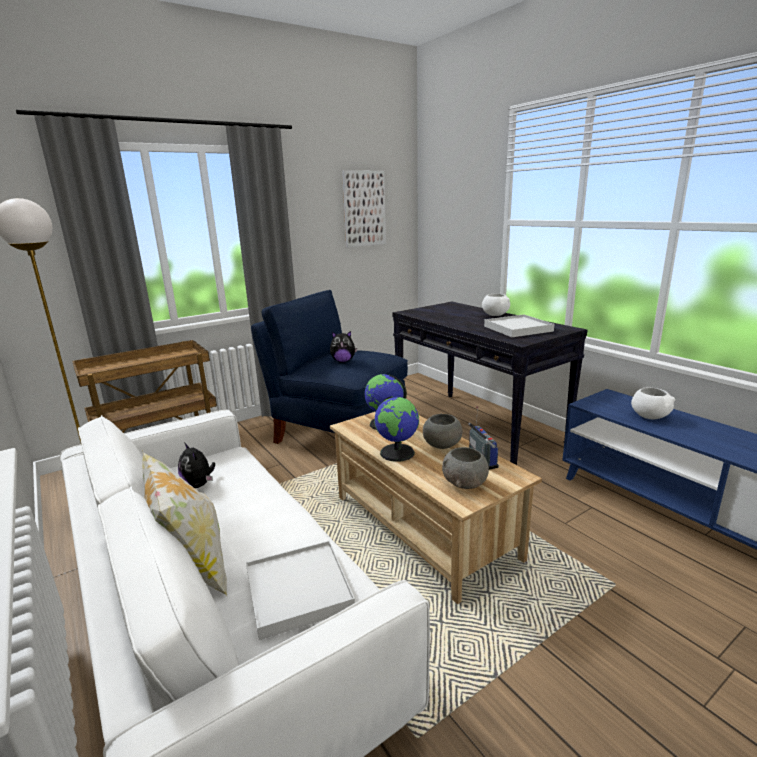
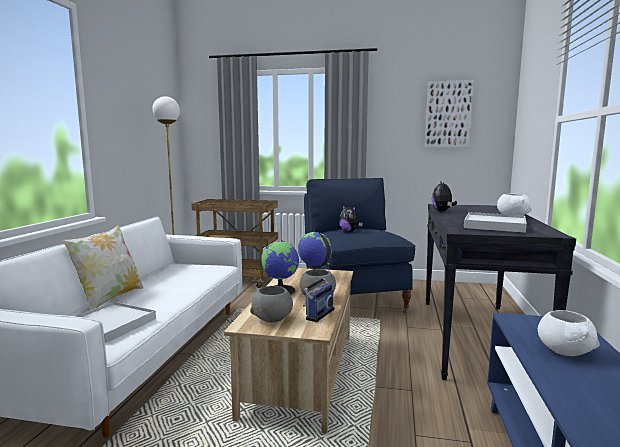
camera: 45 degrees right, 10 degrees down
plush toy [178,442,215,488] -> plush toy moved to [432,181,457,211]

